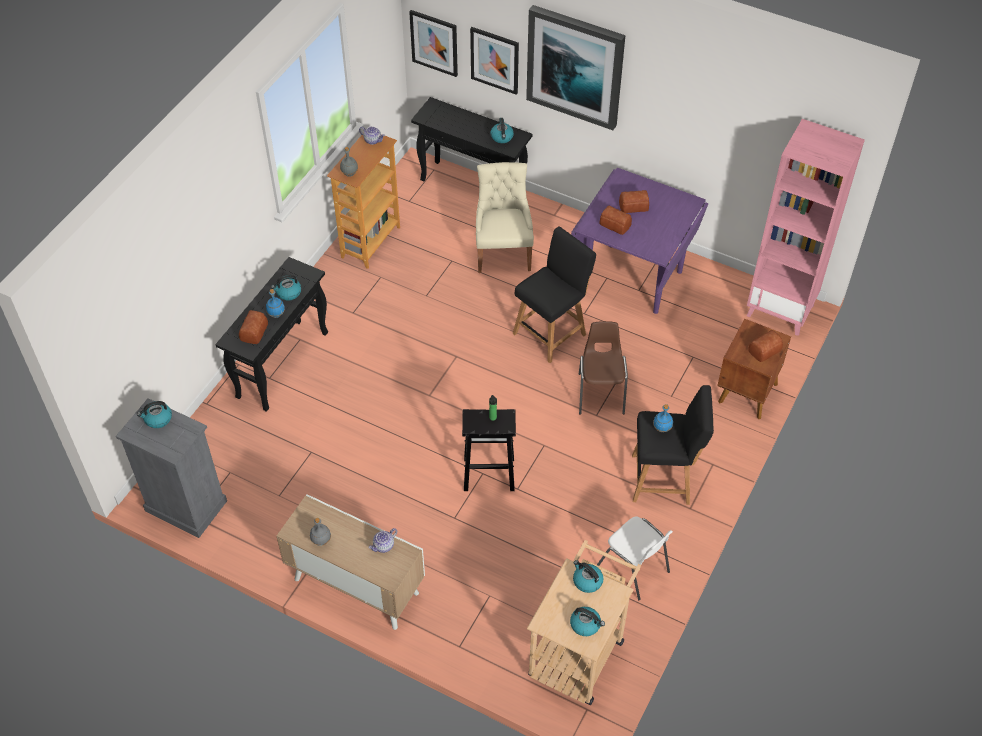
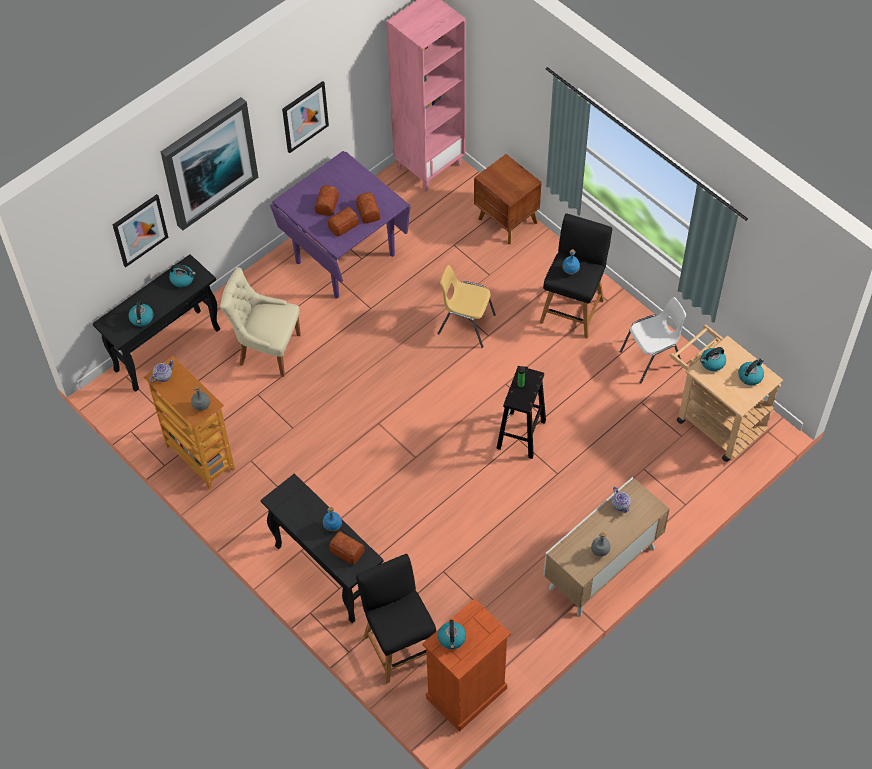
camera: 70 degrees left, 5 degrees up
grey dresser [116,398,227,538] -> orange dresser [422,598,511,732]
kettle [271,275,301,301] -> kettle moved to [129,300,153,326]
picture [409,10,458,77] -> picture moved to [282,81,329,153]
black stool [513,227,596,363] -> black stool moved to [356,554,436,684]
brown chair [579,321,628,414] -> yellow chair [438,265,496,348]
bread [748,330,783,362] -> bread moved to [356,193,381,223]

